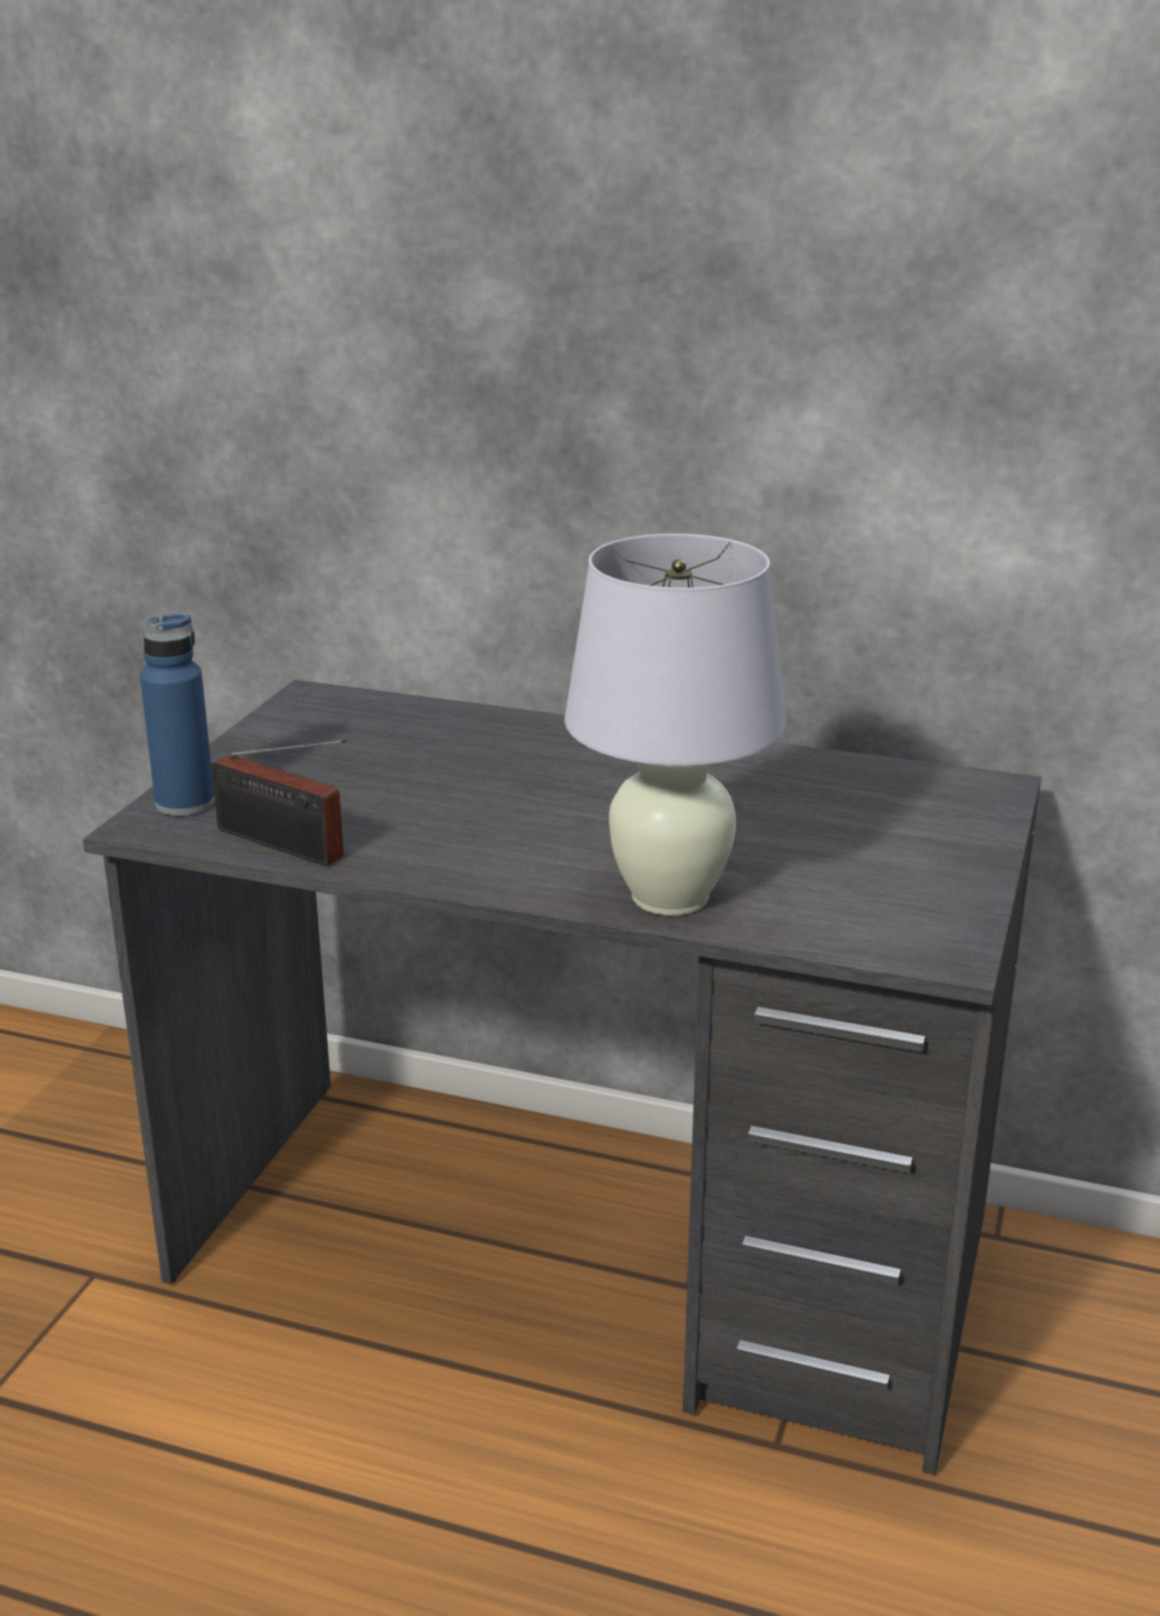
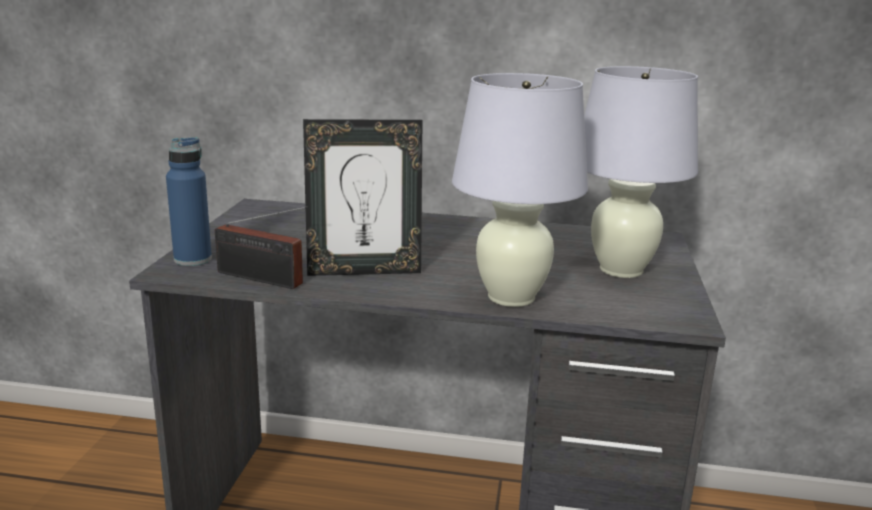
camera: 10 degrees left, 5 degrees down
none -> picture frame [303,119,422,276]
none -> white table lamp [584,66,698,278]

